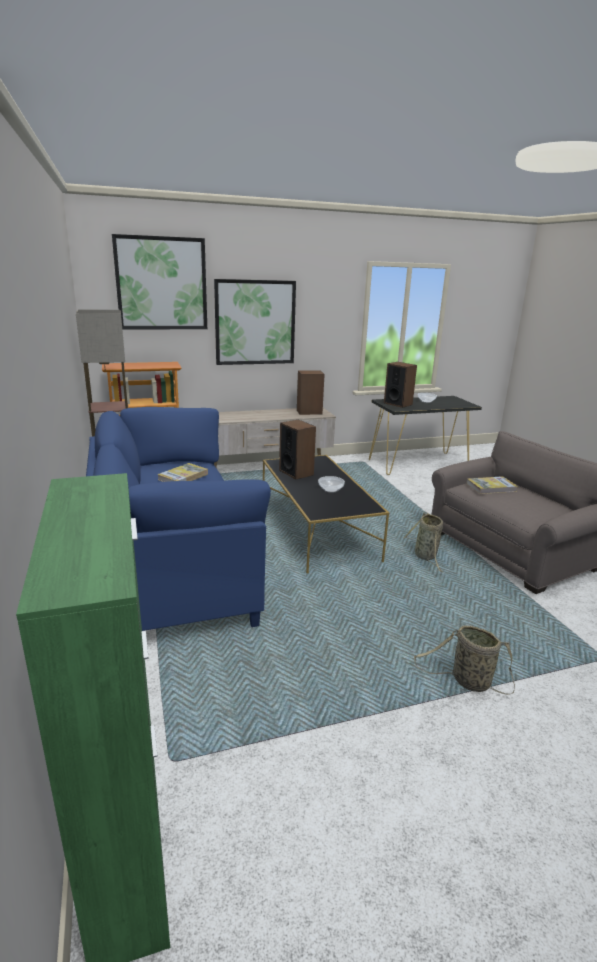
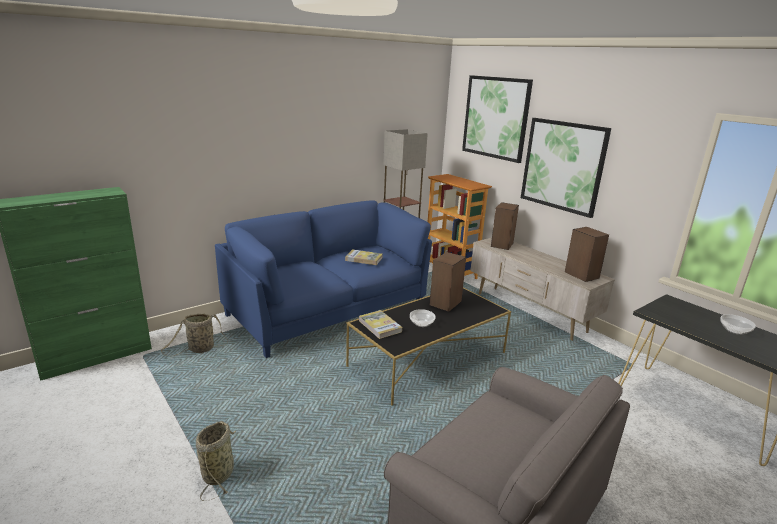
camera: 70 degrees right, 0 degrees up
speaker [384,362,417,408] -> speaker moved to [491,202,519,250]
basket [404,512,443,572] -> basket moved to [161,314,228,356]
book [466,476,518,494] -> book moved to [359,310,402,339]

